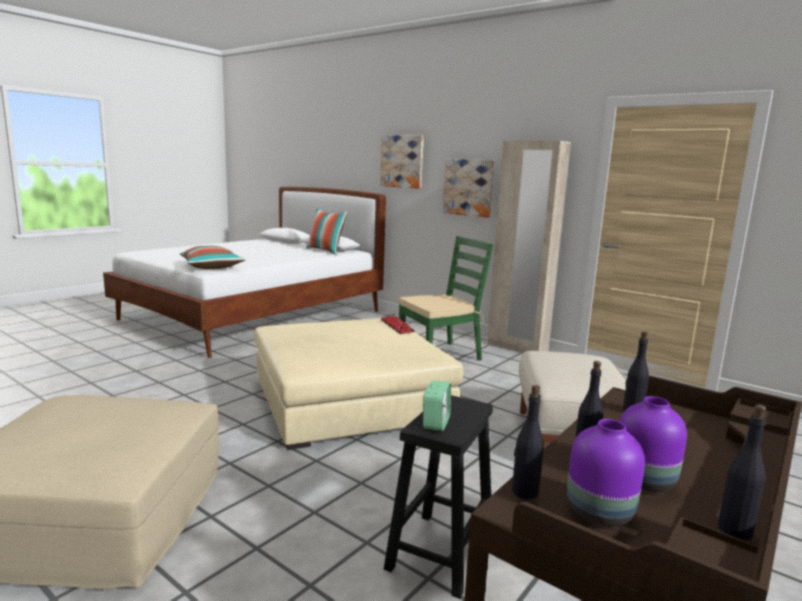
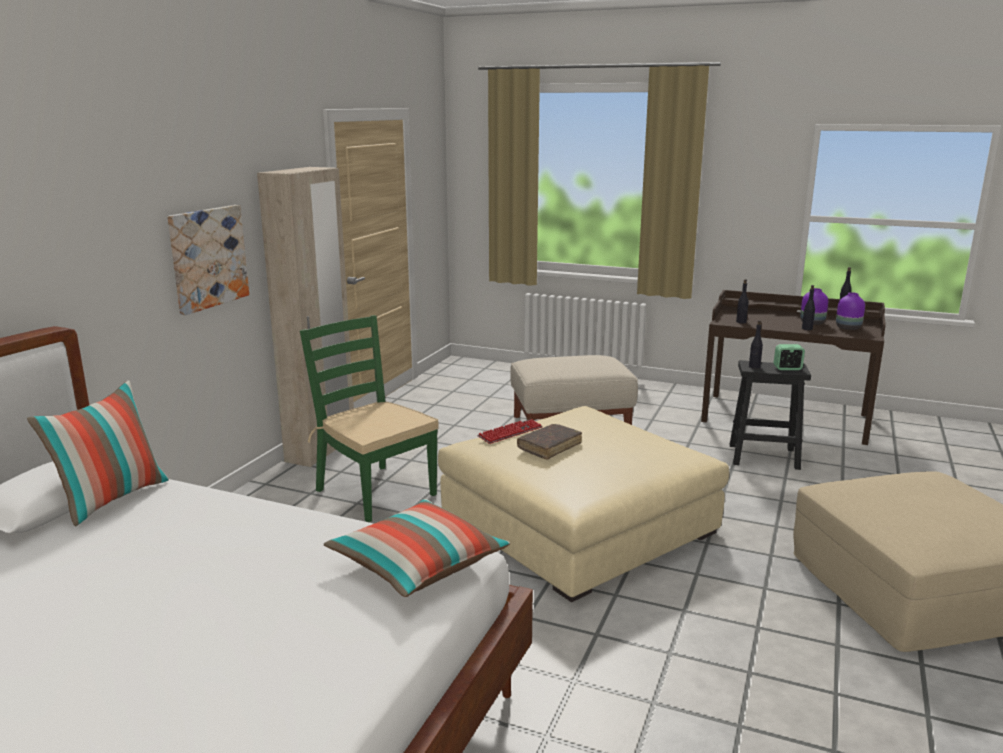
camera: 105 degrees left, 5 degrees up
picture [380,135,424,189] -> none
black bottle [512,385,544,499] -> black bottle moved to [749,320,763,369]
none -> brown book [517,424,582,459]

